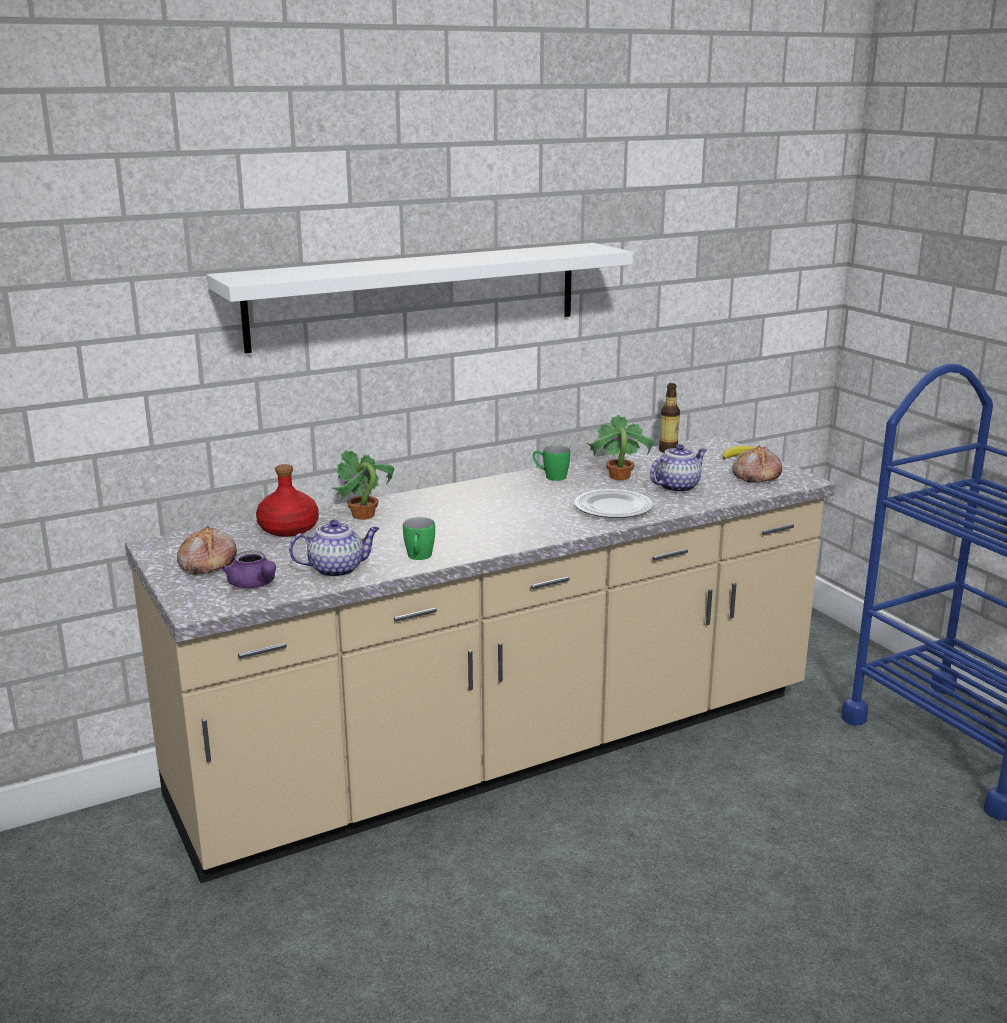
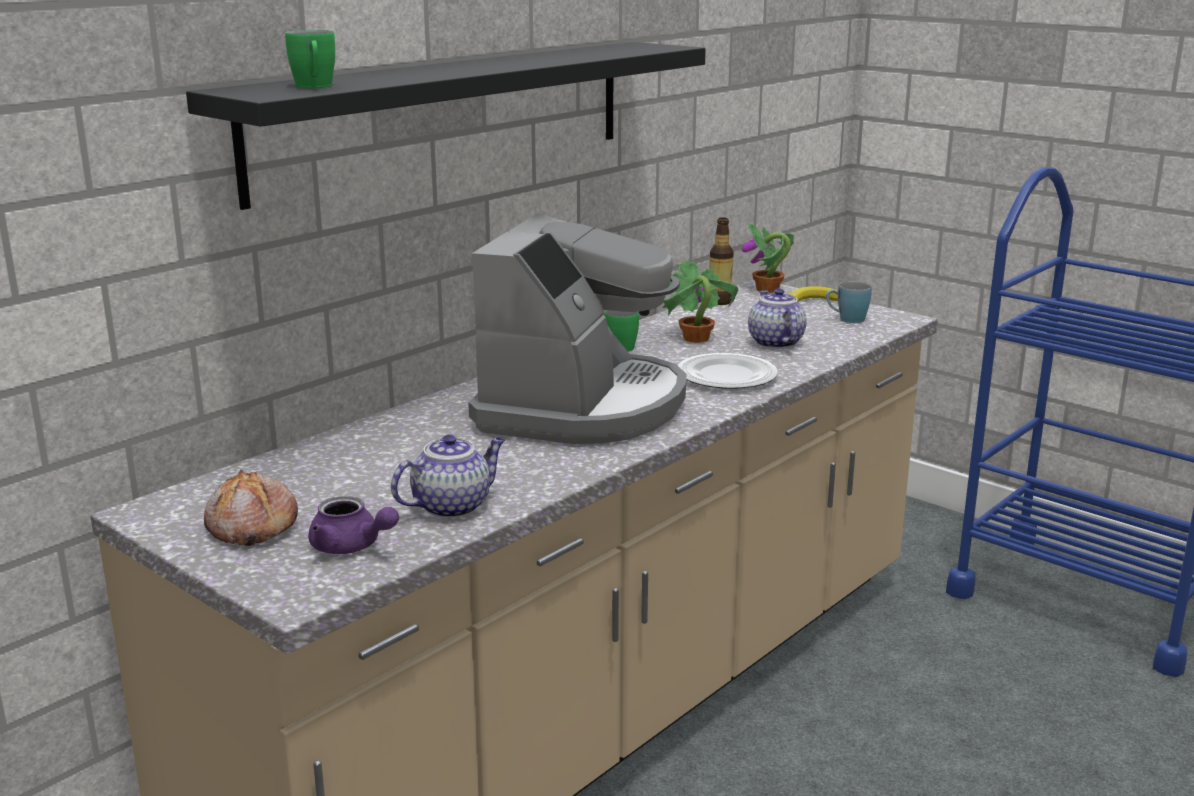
camera: 20 degrees left, 0 degrees up
white shelf [207,243,633,353] -> black shelf [186,42,706,210]
red bottle [256,464,319,537] -> none
potted plant [332,450,394,520] -> potted plant moved to [741,223,794,293]
green mug [403,517,435,560] -> green mug moved to [285,30,335,88]
teapot [650,444,706,493] -> teapot turned 45 degrees counterclockwise [748,288,806,349]
bread [732,445,782,482] -> blue mug [826,281,872,323]
none -> coffee machine [468,213,686,444]

